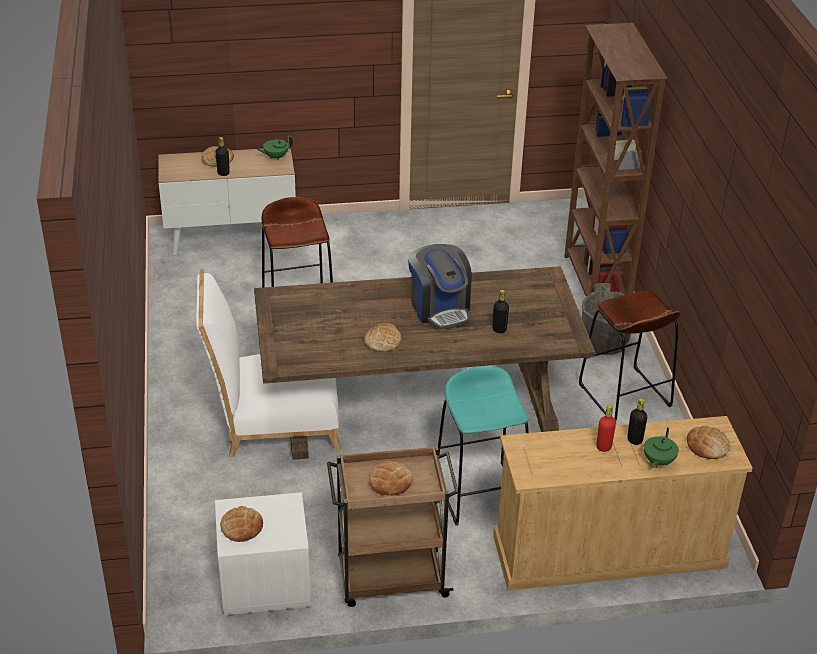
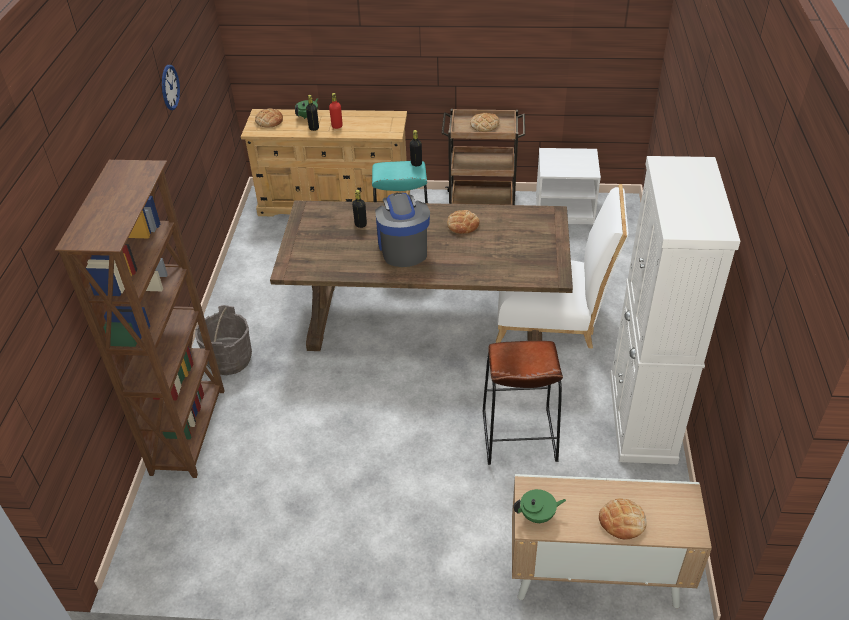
camera: 165 degrees left, 5 degrees up
black bottle [215,137,230,176] -> black bottle moved to [410,130,422,166]
bread [220,506,263,542] -> none
brown stool [579,290,681,421] -> none
none -> wall clock [162,65,180,110]
none -> white cabinet [610,156,740,464]

